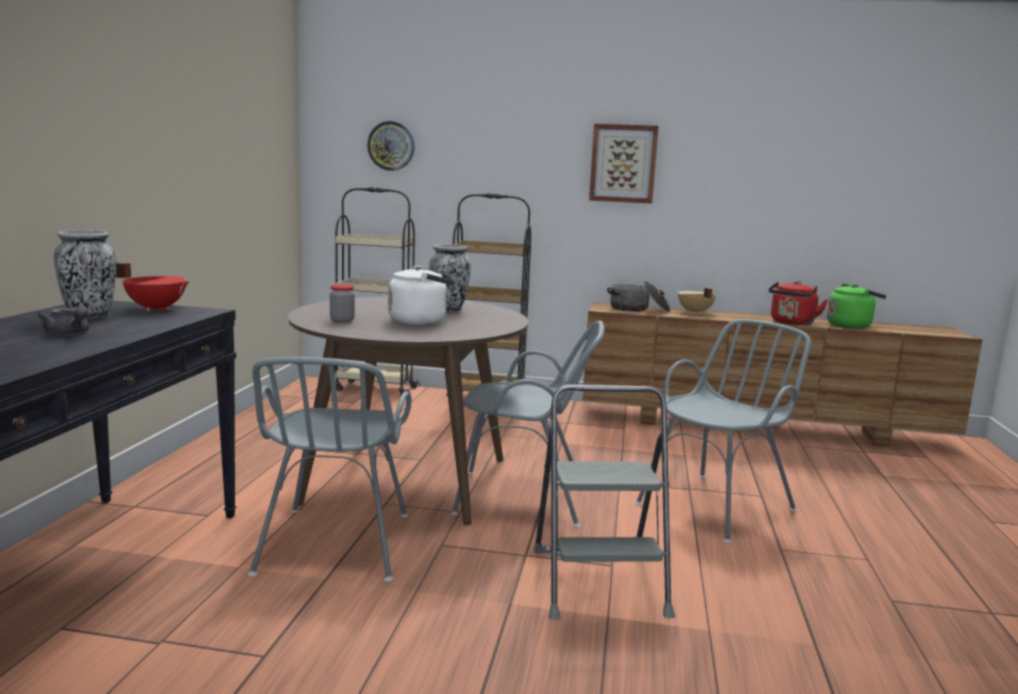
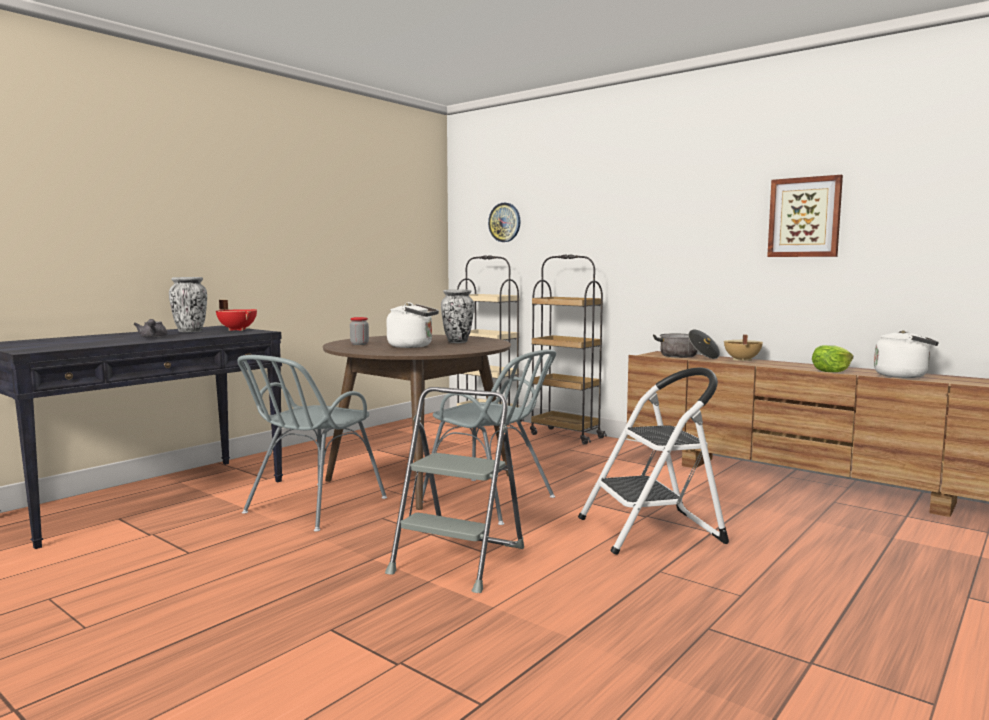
camera: 30 degrees right, 5 degrees down
picture [589,124,659,204] -> picture moved to [767,175,843,257]
grey chair [635,319,811,543] -> step ladder [578,368,729,555]
red kettle [769,281,828,325] -> lettuce [812,345,853,372]
green kettle [827,284,887,328] -> white kettle [874,330,939,378]

